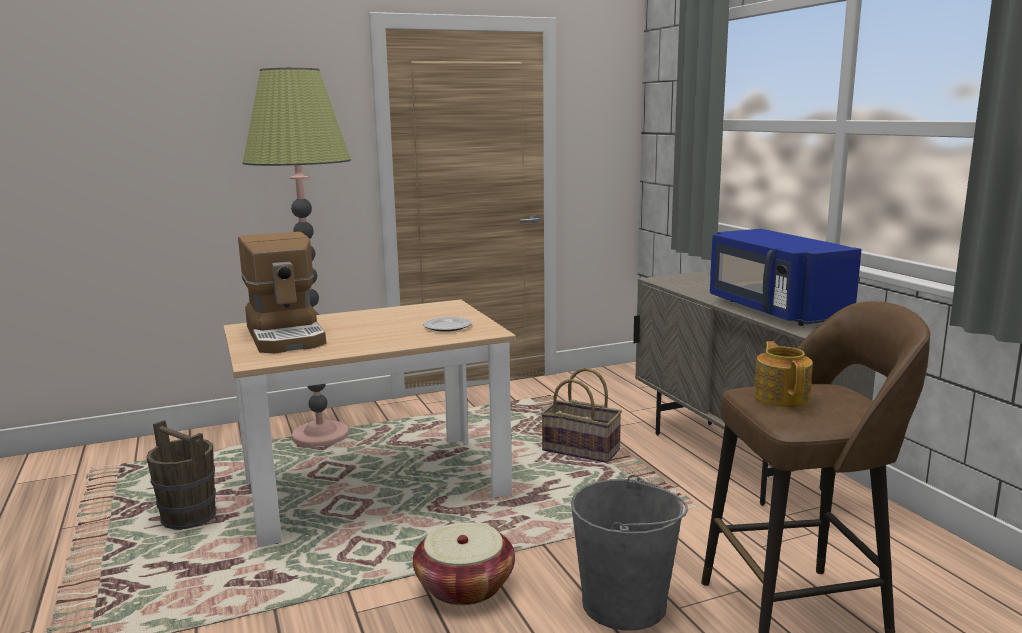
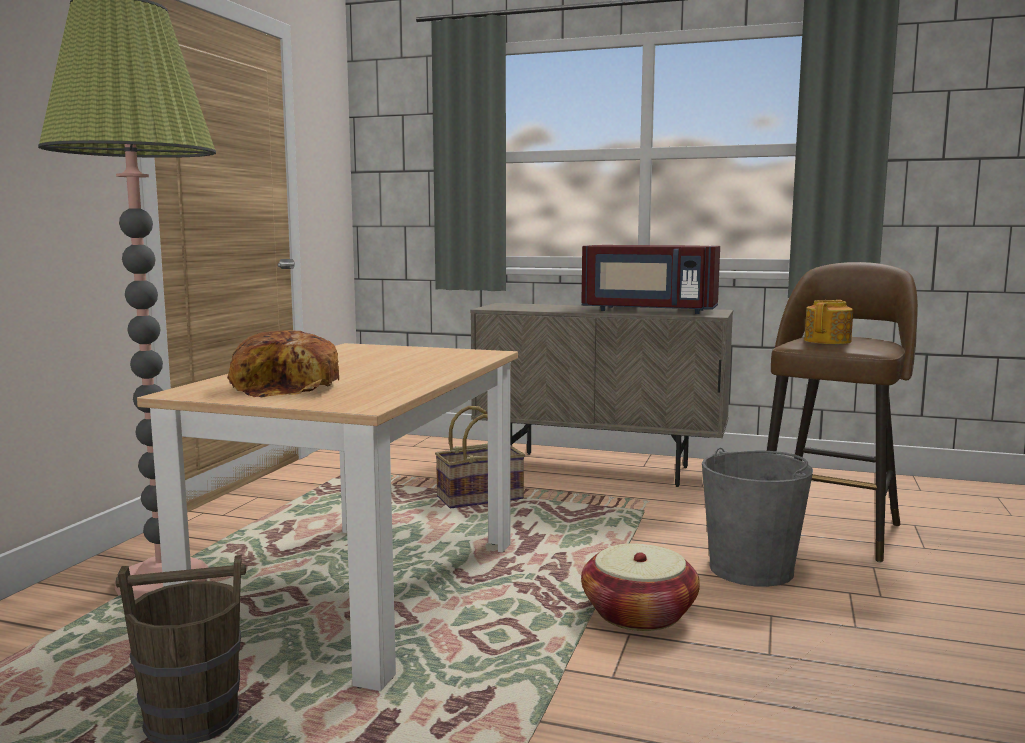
camera: 50 degrees left, 5 degrees down
coffee machine [238,231,326,353] -> bread [227,330,339,398]
plate [423,317,472,332] -> none
blue microwave [710,229,862,326] -> red microwave [581,245,720,314]
teapot [754,341,813,407] -> teapot turned 90 degrees clockwise [804,300,853,344]

